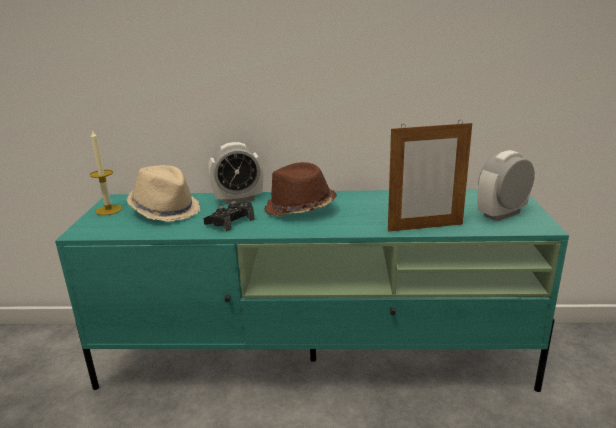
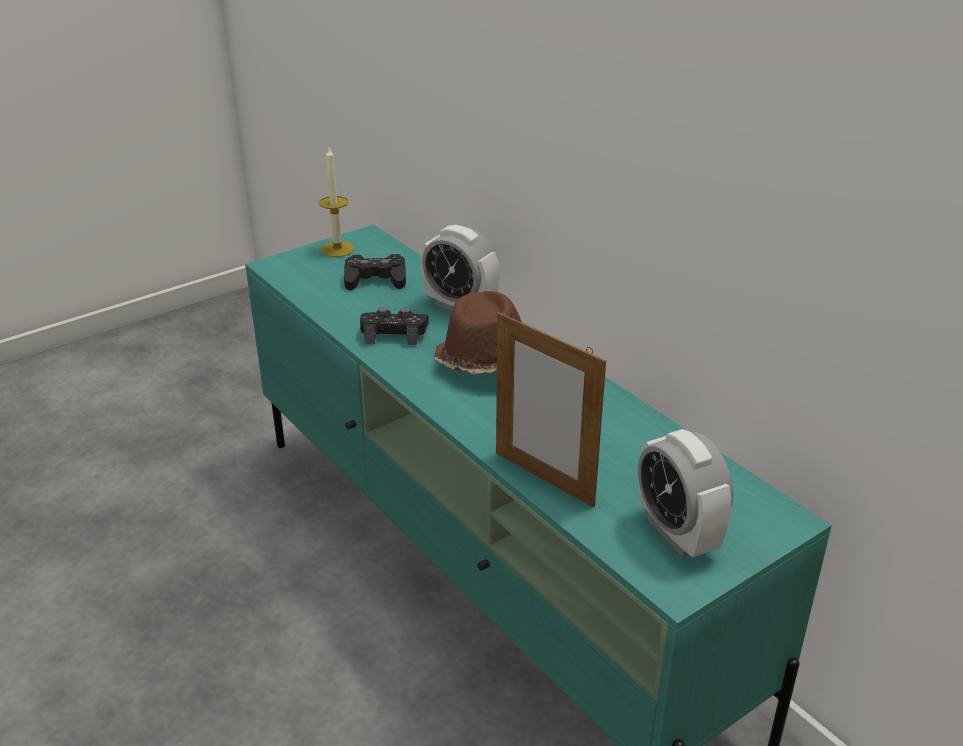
camera: 50 degrees right, 10 degrees up
beige hat [127,165,200,222] -> black game controller [344,254,406,290]
alarm clock [477,150,535,221] -> alarm clock turned 135 degrees counterclockwise [638,429,733,558]

